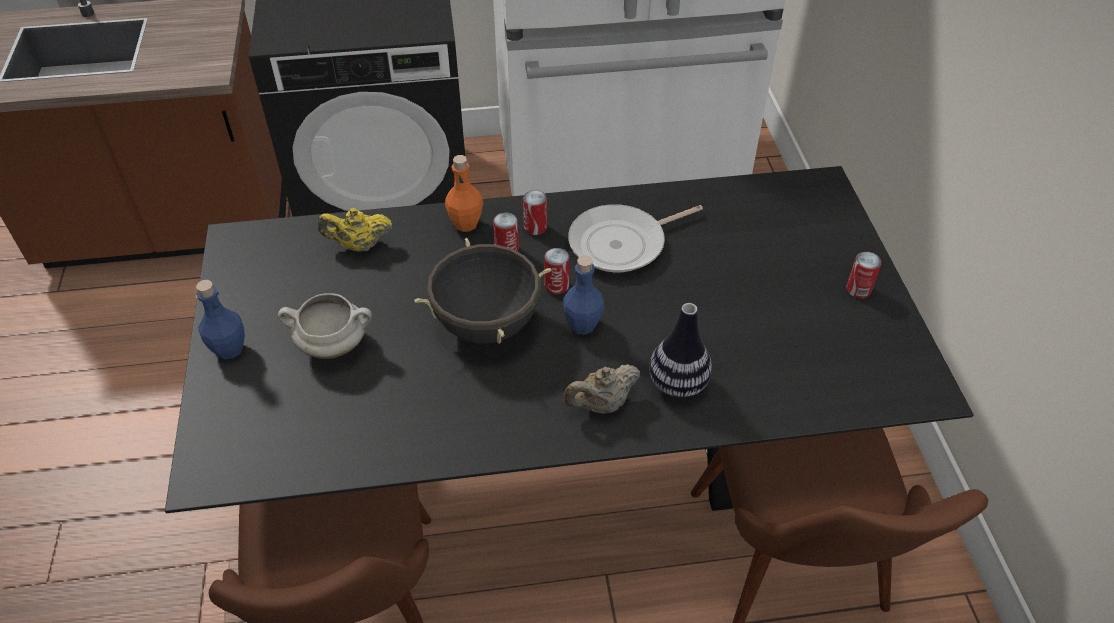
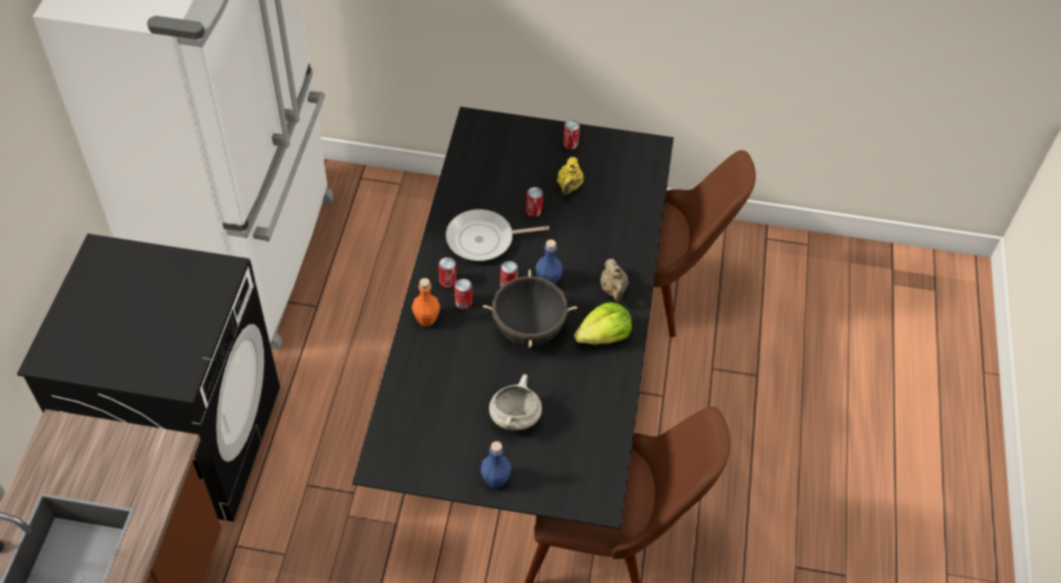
camera: 75 degrees left, 5 degrees up
yellow teapot [318,208,392,252] -> yellow teapot moved to [557,157,584,195]
frying pan [568,204,703,272] -> frying pan turned 90 degrees clockwise [446,209,549,261]
vase [649,303,712,398] -> none
none -> can [526,187,543,217]
none -> lettuce [574,302,632,345]

